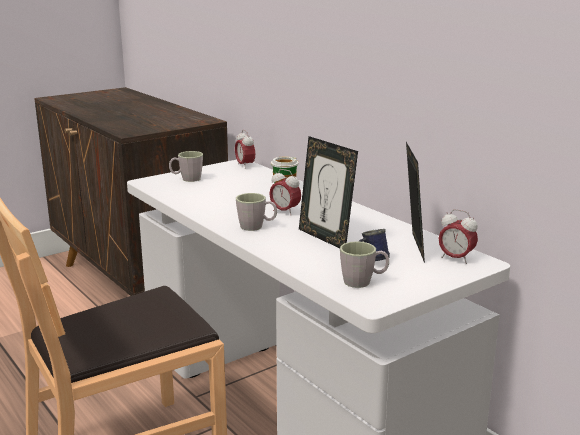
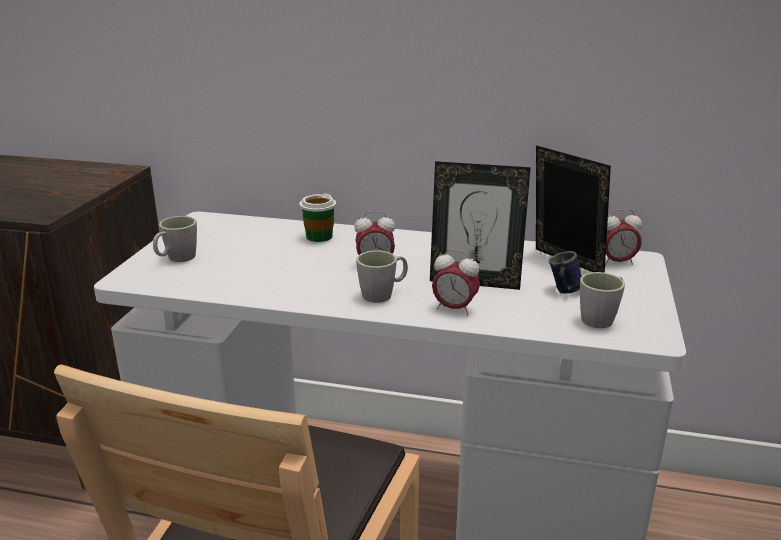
camera: 40 degrees left, 5 degrees up
alarm clock [235,130,255,169] -> alarm clock moved to [432,249,480,315]

